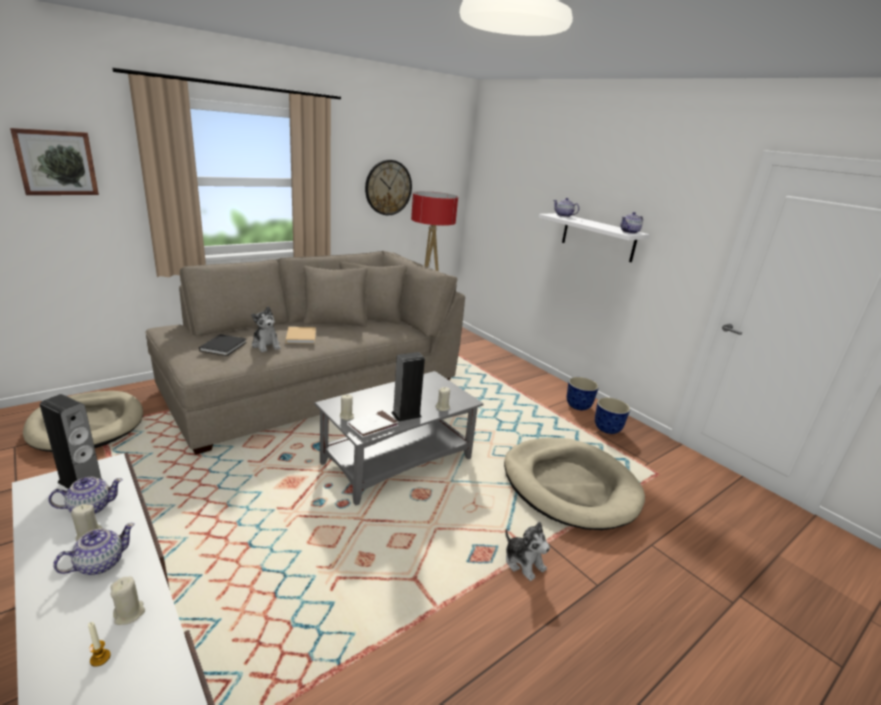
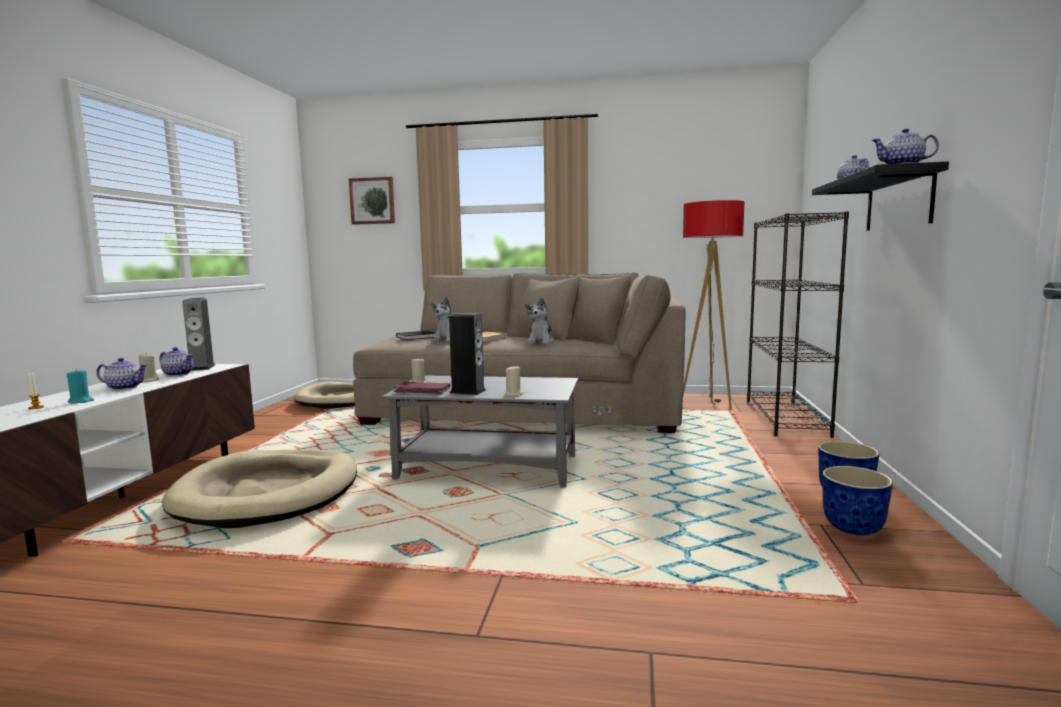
camera: 50 degrees right, 15 degrees down
beige candle [110,576,145,625] -> turquoise candle [66,368,94,403]
white book [347,411,399,437] -> red book [394,382,450,394]
wall clock [365,160,412,215] -> none
beige dog bed [504,438,645,530] -> beige dog bed moved to [162,449,357,528]
plush toy [505,522,550,581] -> plush toy moved to [525,298,555,344]
white shelf [538,213,650,262] -> black shelf [812,162,949,231]
none -> black bookcase [747,211,849,438]

